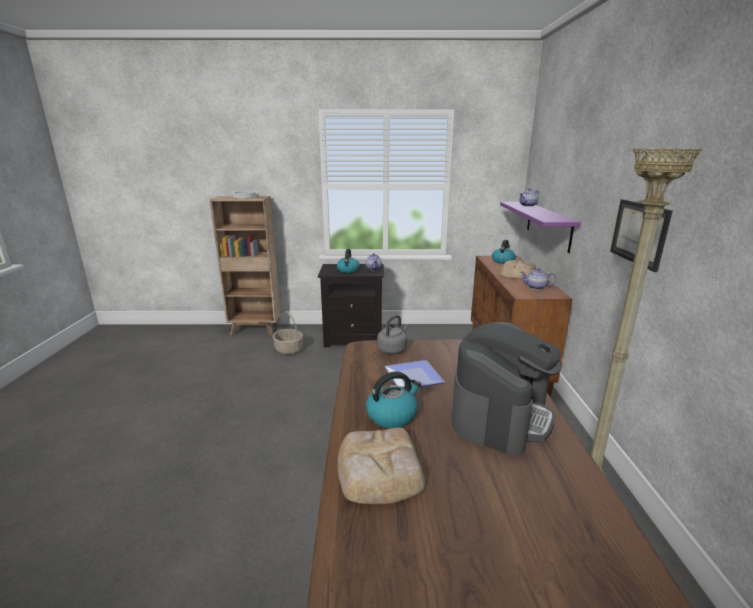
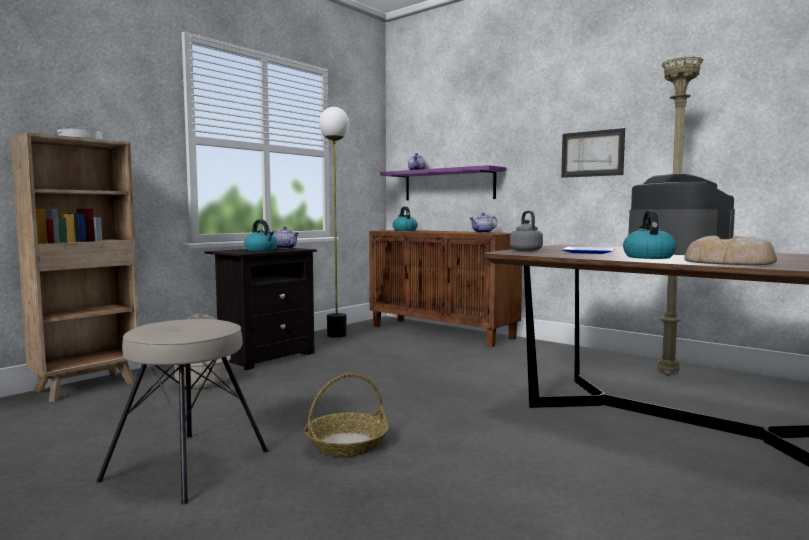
camera: 50 degrees left, 15 degrees down
bread [500,260,536,280] -> none
none -> beige stool [96,319,268,505]
none -> basket [304,373,389,457]
none -> floor lamp [319,107,349,338]

